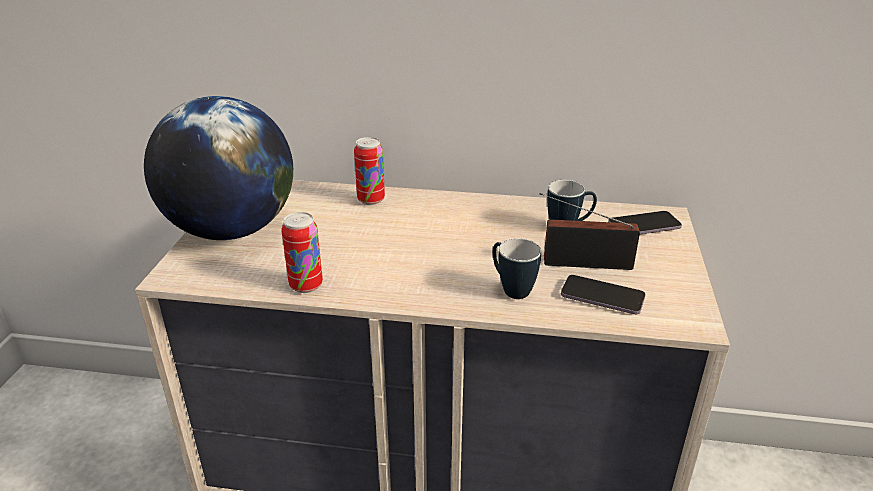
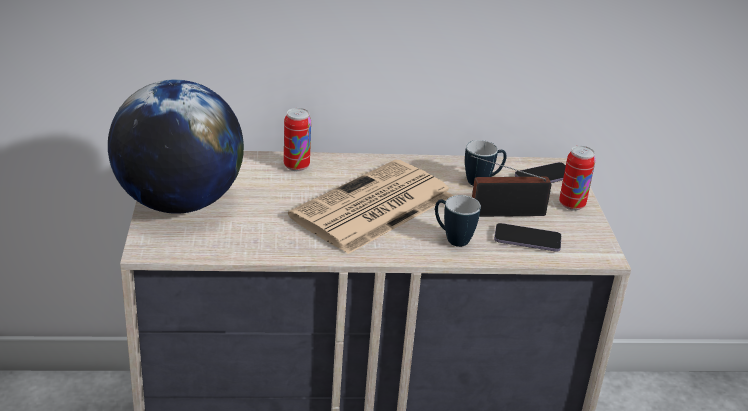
camera: 15 degrees left, 0 degrees up
can [282,212,323,293] -> can moved to [559,146,595,211]
none -> newspaper [288,160,453,254]

